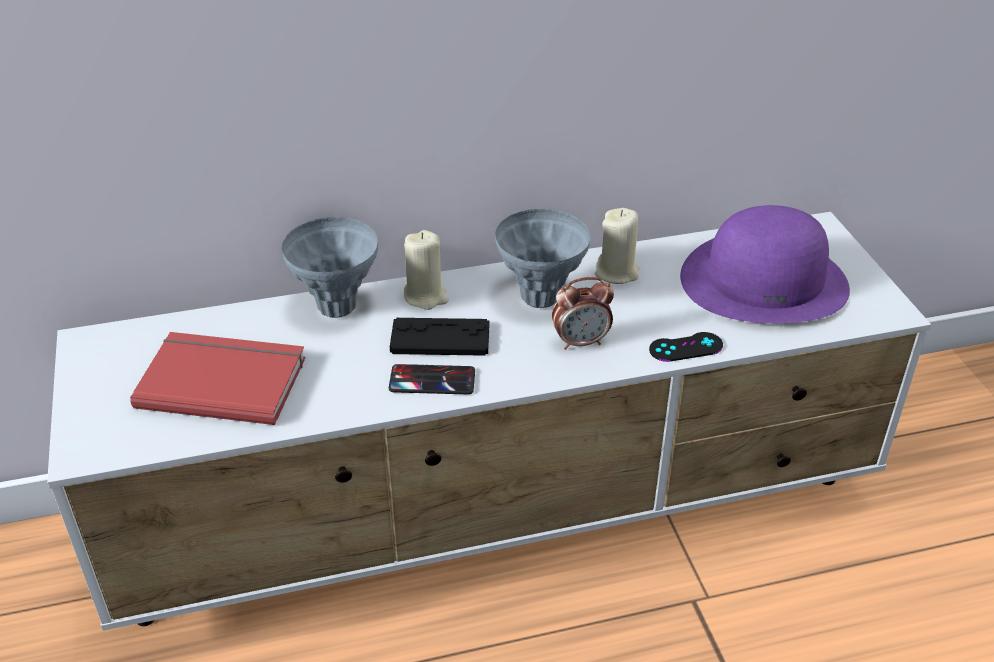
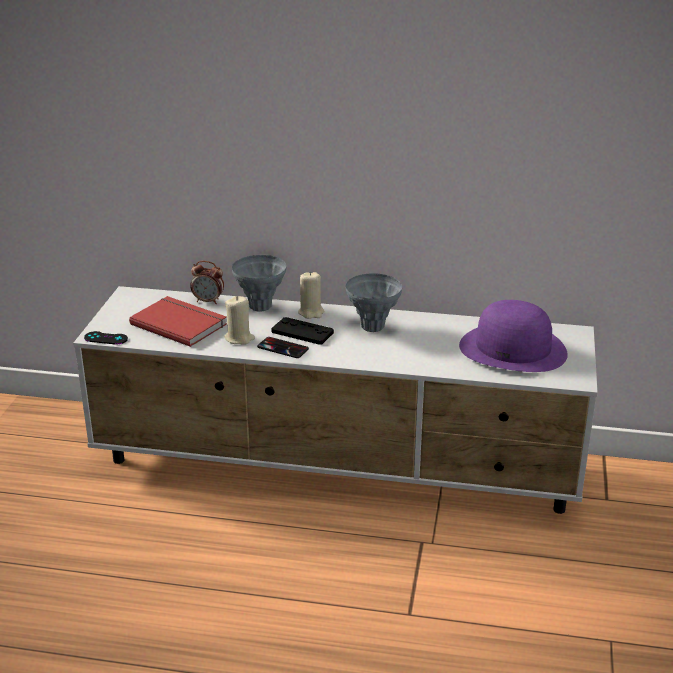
camera: 25 degrees right, 10 degrees down
alarm clock [552,277,614,350] -> alarm clock moved to [190,261,224,304]
beige candle [595,208,640,284] -> beige candle moved to [224,296,255,345]
black game controller [649,332,723,362] -> black game controller moved to [84,331,128,345]

